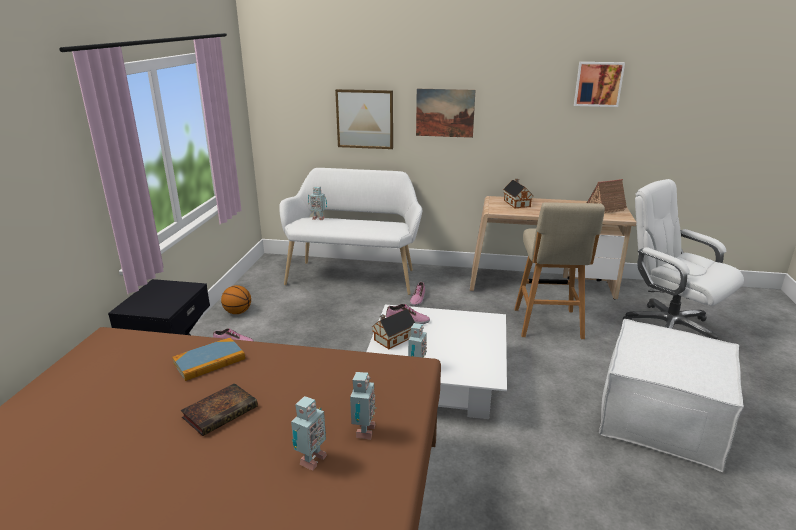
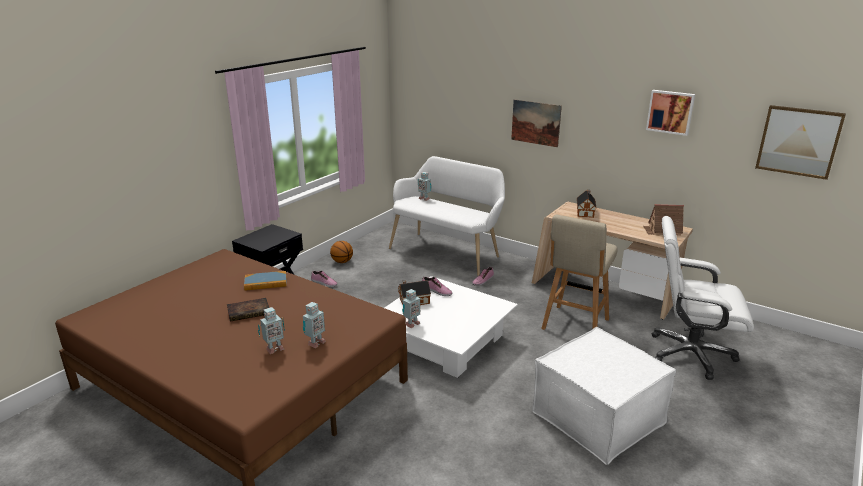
camera: 25 degrees right, 0 degrees up
picture [335,89,393,149] -> picture moved to [755,105,846,180]
white office chair [623,179,744,340] -> white office chair turned 60 degrees counterclockwise [652,216,754,380]

